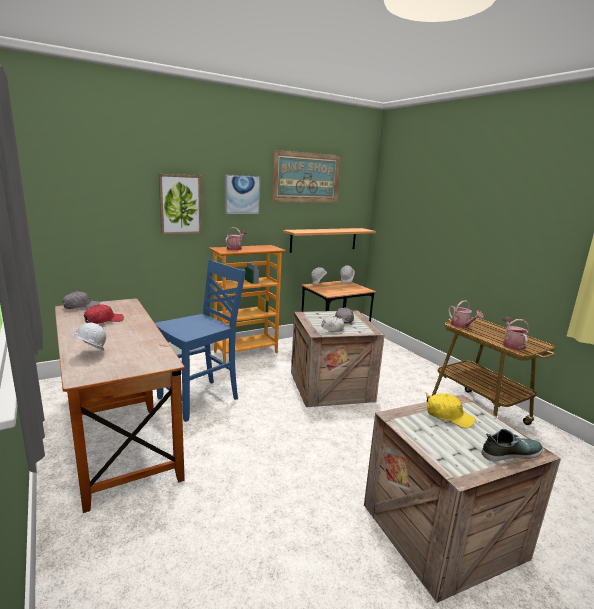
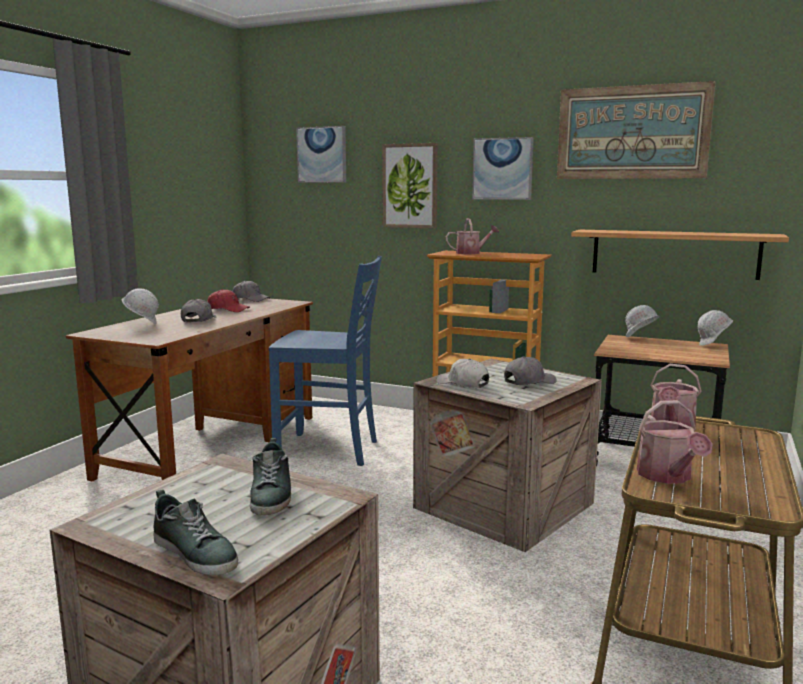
camera: 55 degrees right, 5 degrees down
yellow cap [427,393,475,428] -> shoe [250,438,291,515]
watering can [503,317,529,351] -> watering can turned 120 degrees clockwise [637,400,713,484]
none -> grey cap [181,299,216,322]
none -> picture [296,126,346,183]

